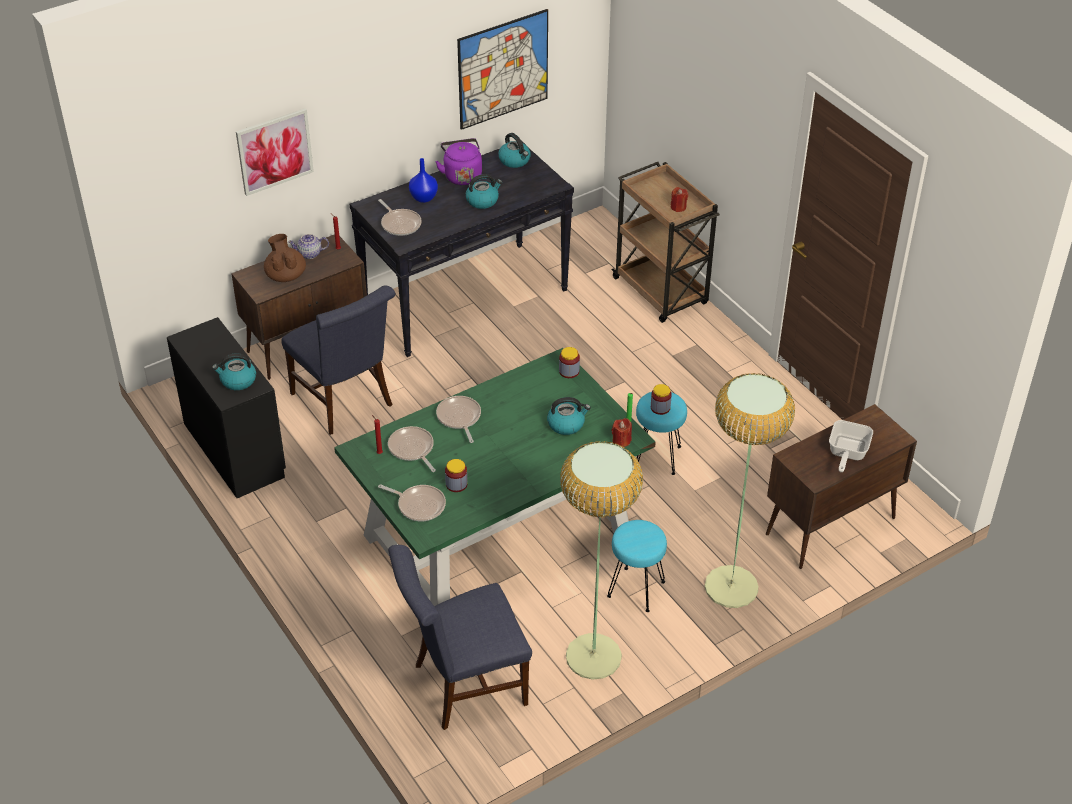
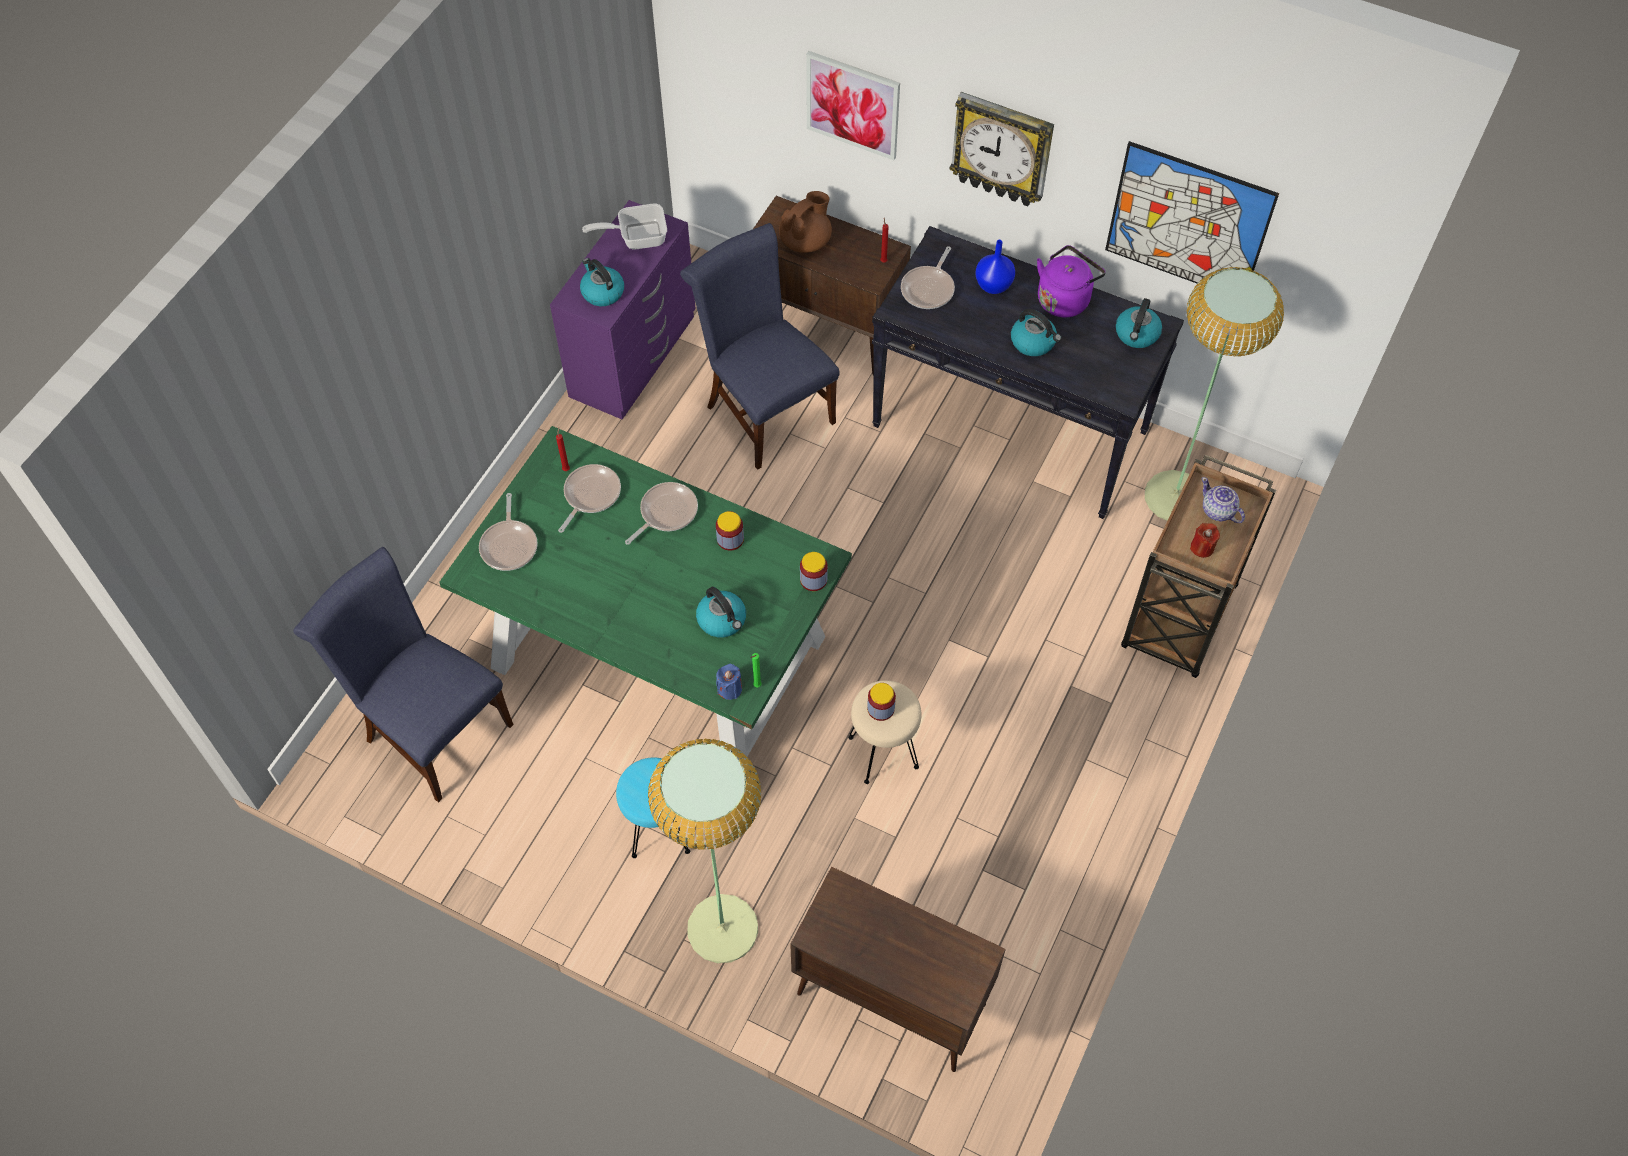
camera: 60 degrees right, 15 degrees up
black dresser [167,317,286,498] -> purple dresser [550,200,696,419]
blue chair [281,285,396,435] -> blue chair turned 120 degrees clockwise [680,223,840,470]
teapot [288,234,329,259] -> teapot moved to [1201,477,1245,523]
jar [445,459,467,492] -> jar moved to [716,511,744,551]
floor lamp [560,441,643,680] -> floor lamp moved to [1145,267,1284,521]
red candle [611,418,632,447] -> blue candle [716,664,742,700]
turquoise stool [636,392,687,475] -> beige stool [848,680,921,784]
frying pan [829,420,873,472] -> frying pan moved to [582,204,667,250]
none -> wall clock [949,92,1054,207]

